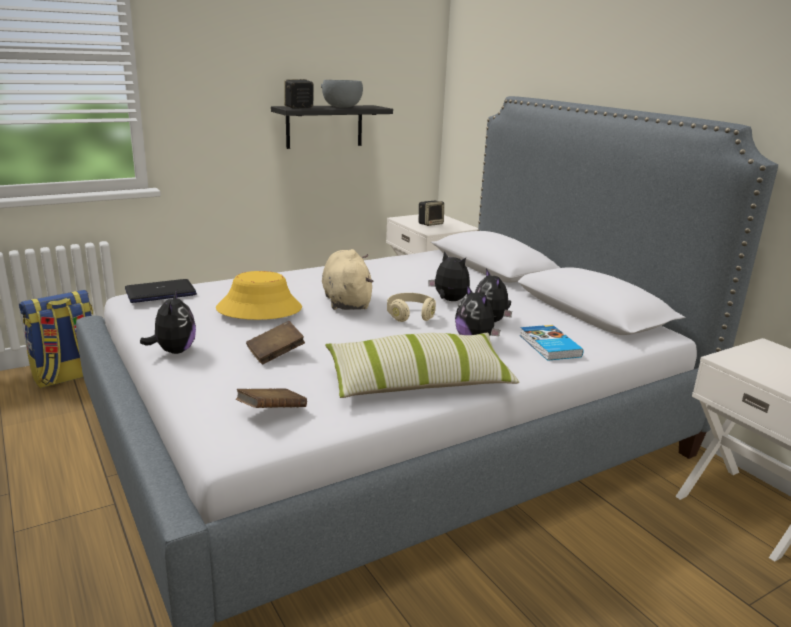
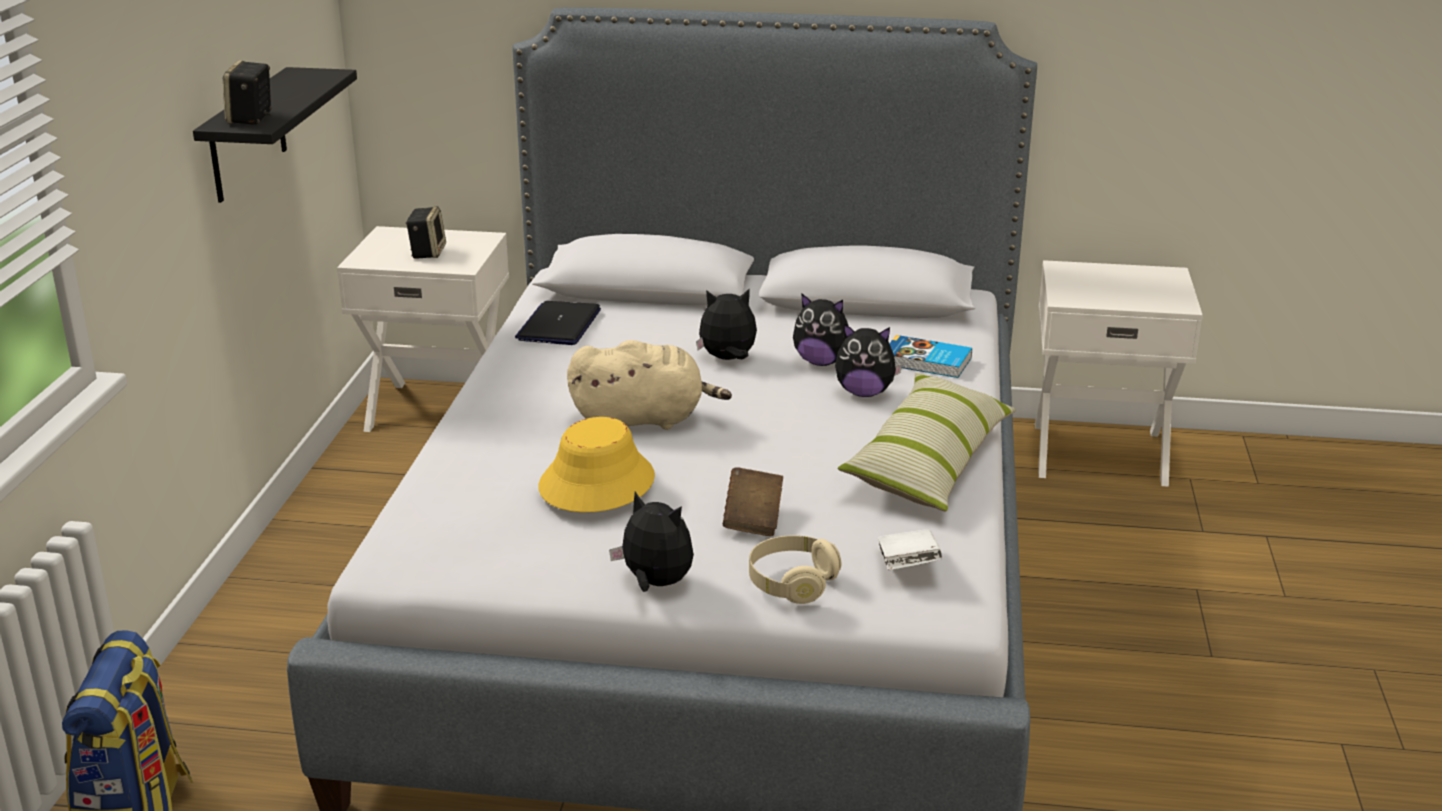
camera: 50 degrees left, 5 degrees up
laptop [125,279,197,303] -> laptop moved to [515,301,601,345]
brown book [236,388,307,408] -> white book [878,529,942,570]
grey bowl [321,80,363,108] -> none
beige plush toy [322,249,373,310] -> beige plush toy turned 150 degrees clockwise [567,340,732,430]
beige headphones [387,293,436,322] -> beige headphones moved to [749,535,841,604]

